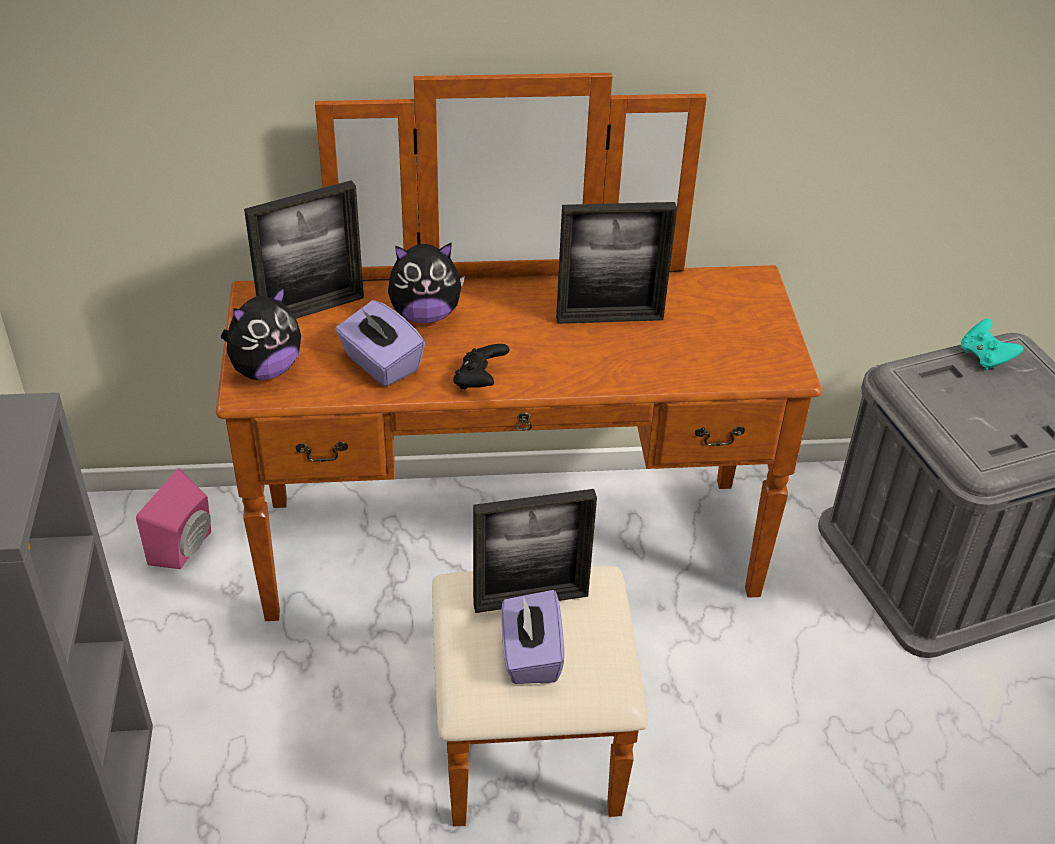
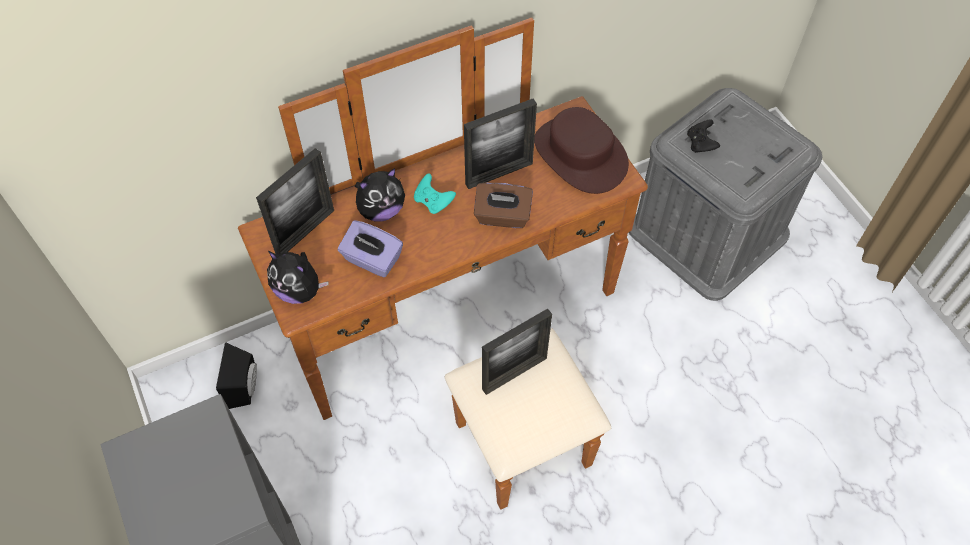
camera: 20 degrees left, 15 degrees up
pink speaker [136,468,211,569] -> black speaker [216,342,257,409]
plush toy [221,286,301,380] -> plush toy turned 90 degrees clockwise [267,251,328,304]
black game controller [453,344,509,389] -> black game controller moved to [687,119,720,153]
purple tissue box [501,590,564,684] -> none
turquoise game controller [961,318,1024,370] -> turquoise game controller moved to [414,174,456,214]
none -> brown tissue box [474,182,533,228]
none -> brown hat [534,107,629,194]

